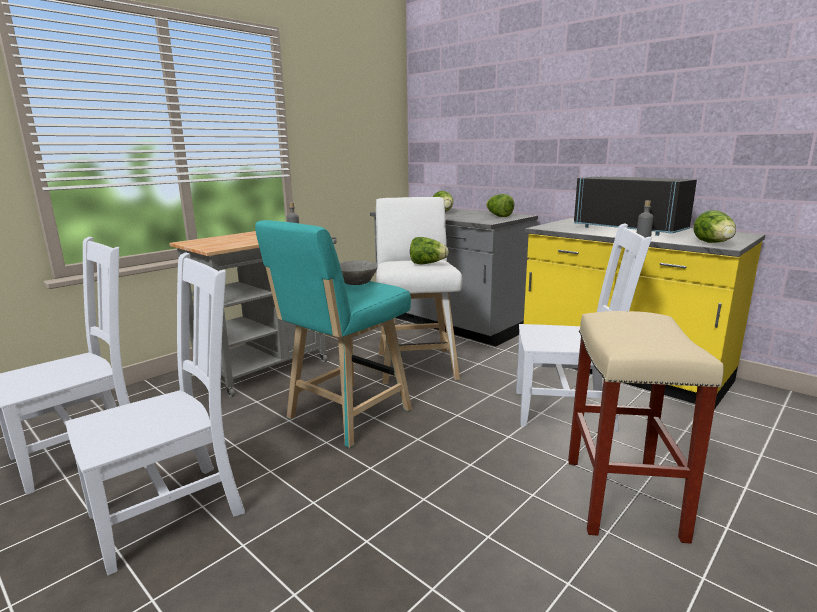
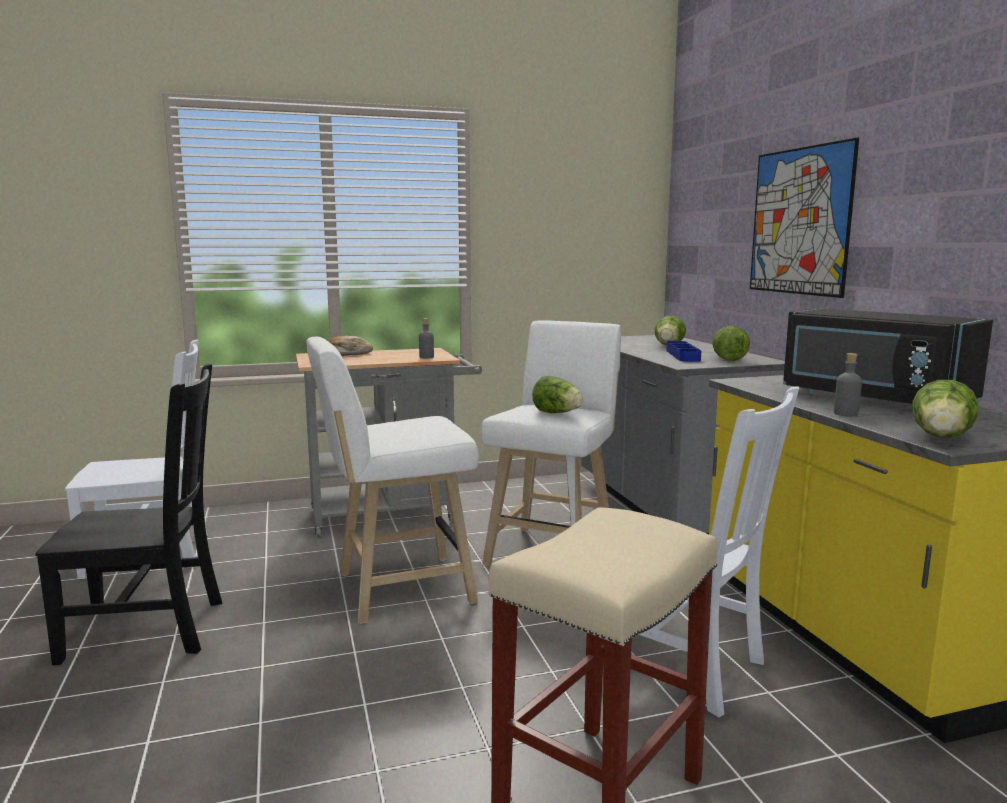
camera: 30 degrees right, 5 degrees down
white chair [65,253,245,575] -> black chair [35,363,222,665]
turquoise stool [255,220,412,448] -> white stool [306,337,479,624]
grey bowl [340,261,378,285] -> none
black microwave [574,176,697,236] -> black microwave turned 150 degrees clockwise [783,308,993,404]
none -> bread [328,336,373,356]
none -> blue tray [666,341,701,362]
none -> picture [750,138,859,298]

